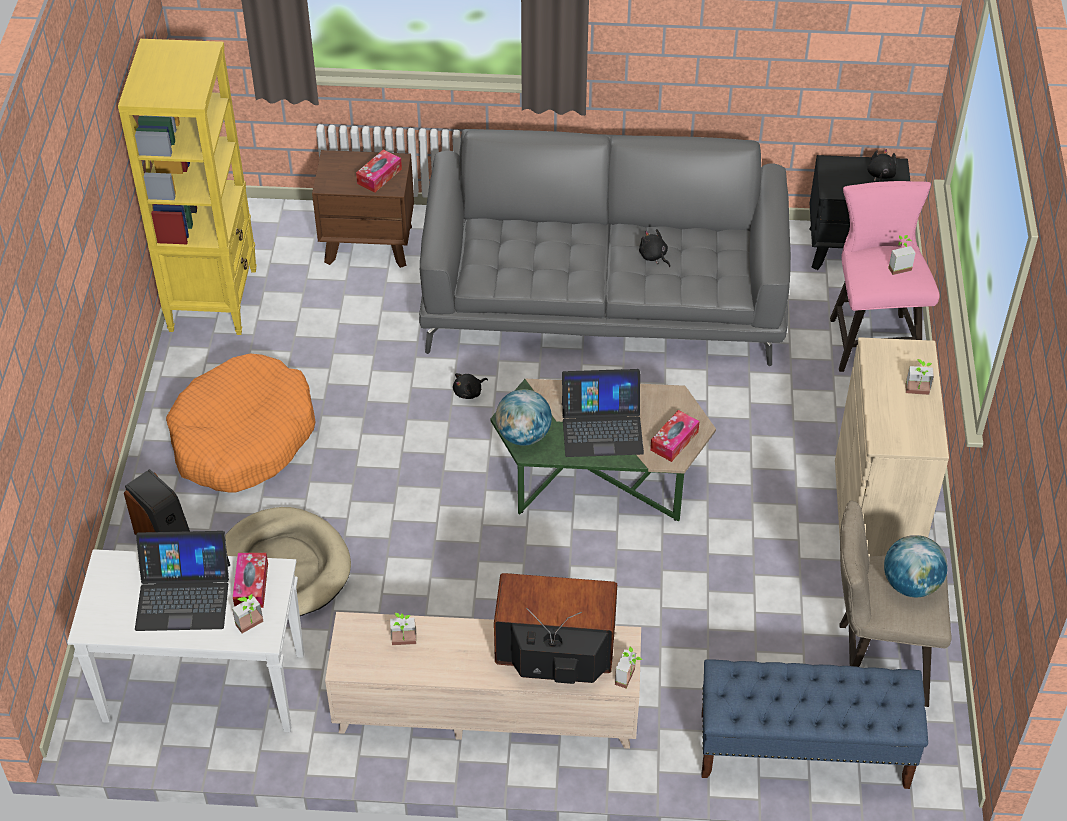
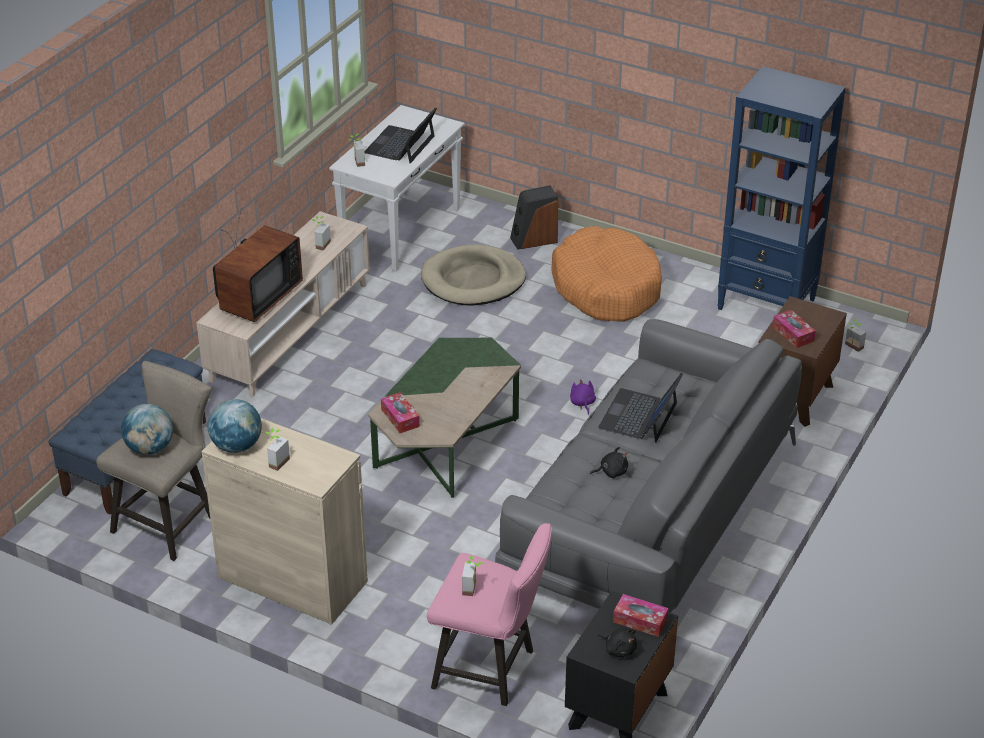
camera: 115 degrees right, 10 degrees down
yellow bookcase [118,39,257,335] -> blue bookcase [717,66,846,310]
tissue box [233,553,268,608] -> tissue box moved to [613,594,669,637]
black plush toy [453,373,488,399] -> purple plush toy [570,379,596,415]
globe [495,389,552,446] -> globe moved to [207,399,262,453]
laptop [562,369,644,457] -> laptop moved to [598,373,683,443]
potted plant [615,647,642,688] -> potted plant moved to [845,319,866,352]

